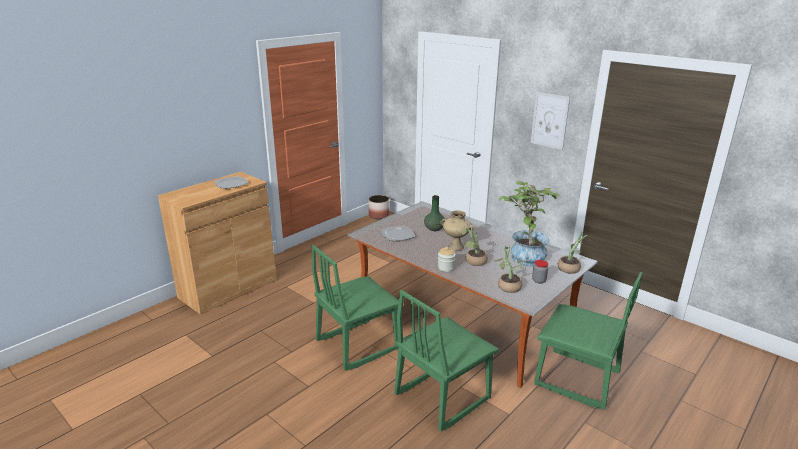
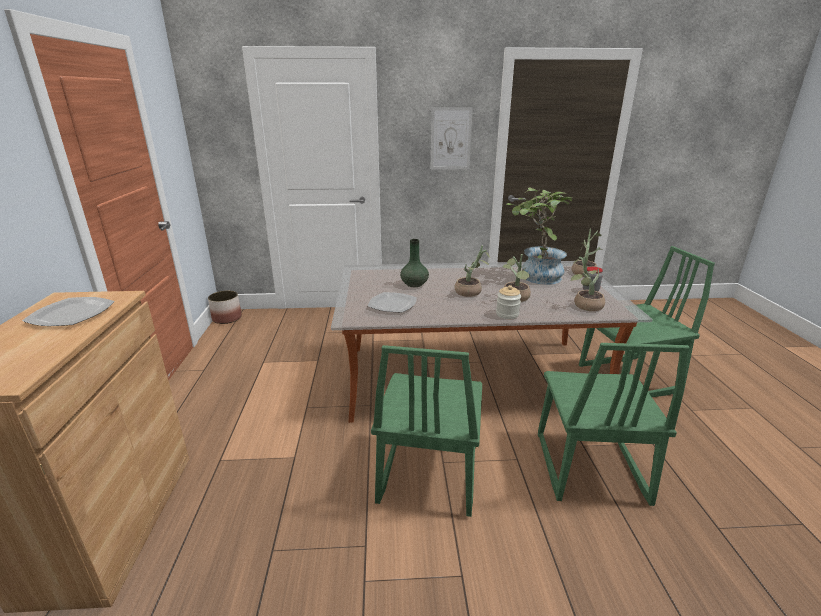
camera: 45 degrees left, 0 degrees up
beige vase [441,210,474,251] -> potted plant [454,246,490,297]

